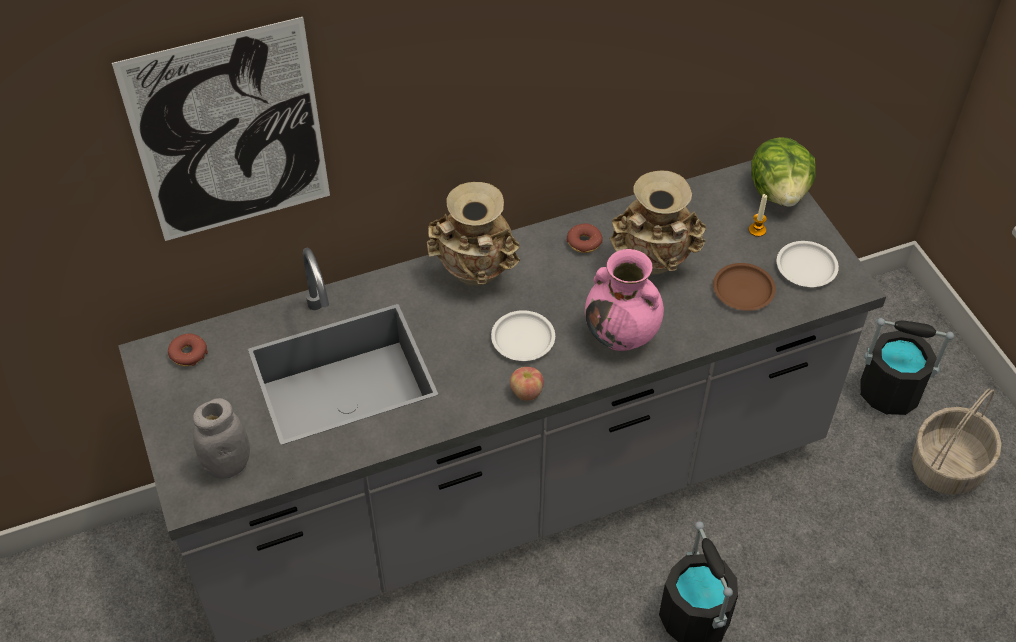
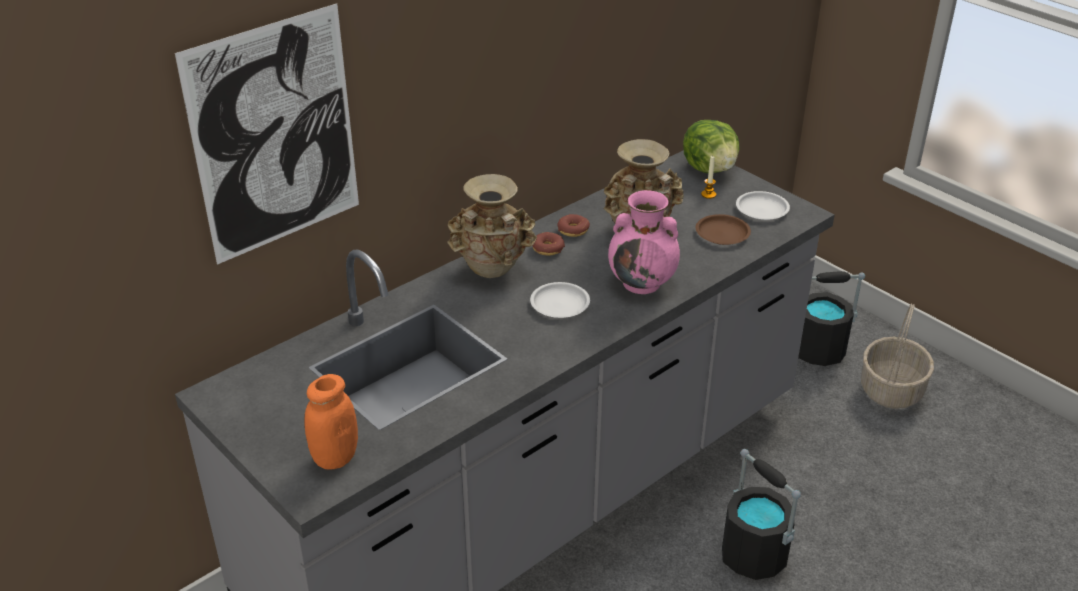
camera: 20 degrees left, 15 degrees down
donut [168,334,208,366] -> donut moved to [532,232,565,256]
grey jar [193,398,250,479] -> orange jar [305,374,358,470]
apple [510,367,544,401] -> none

